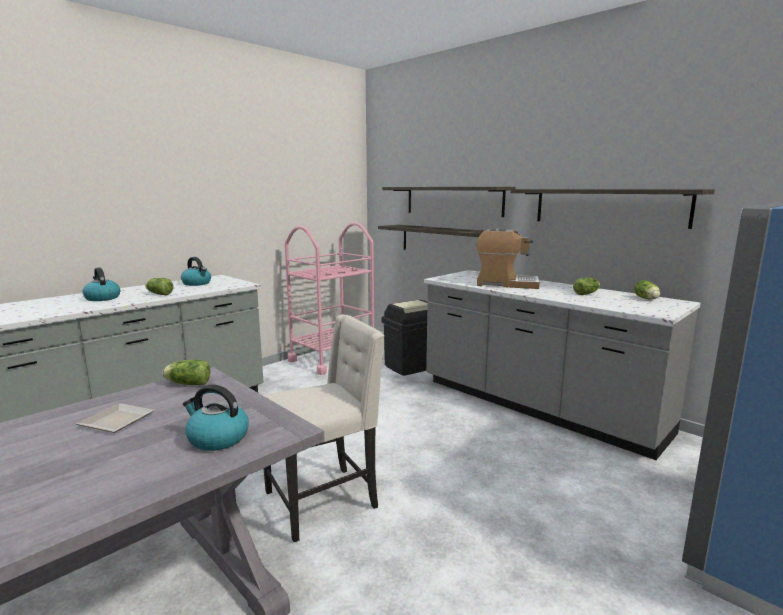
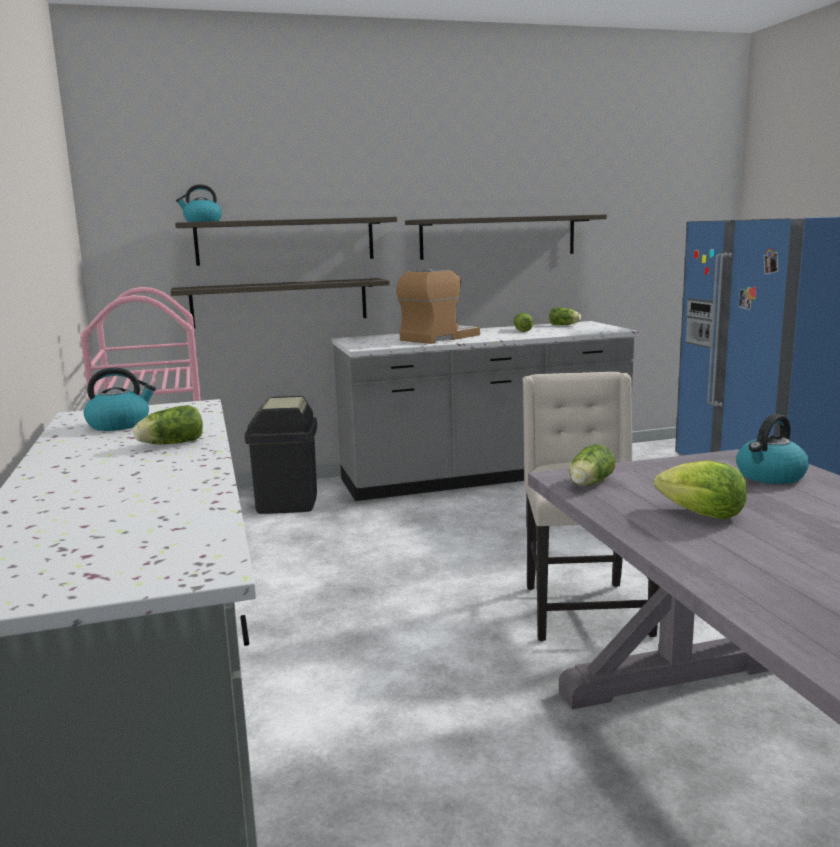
camera: 60 degrees left, 0 degrees up
plate [76,403,155,433] -> lettuce [654,460,747,519]
kettle [83,267,120,301] -> kettle moved to [176,184,222,222]

